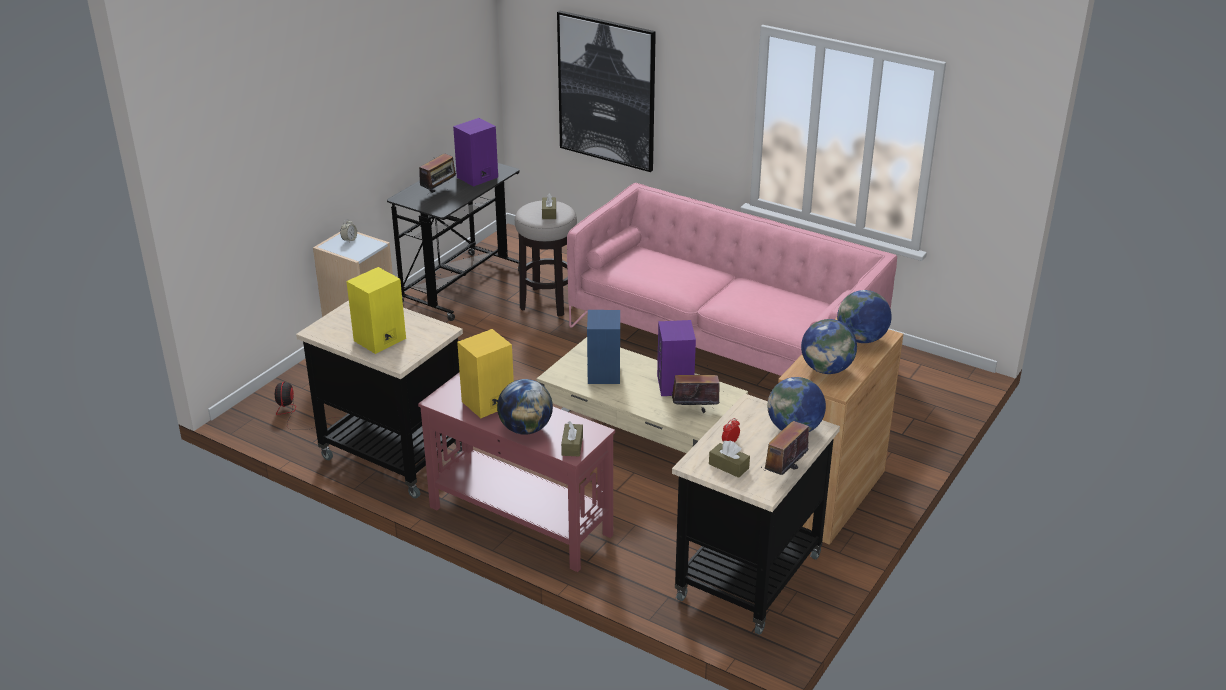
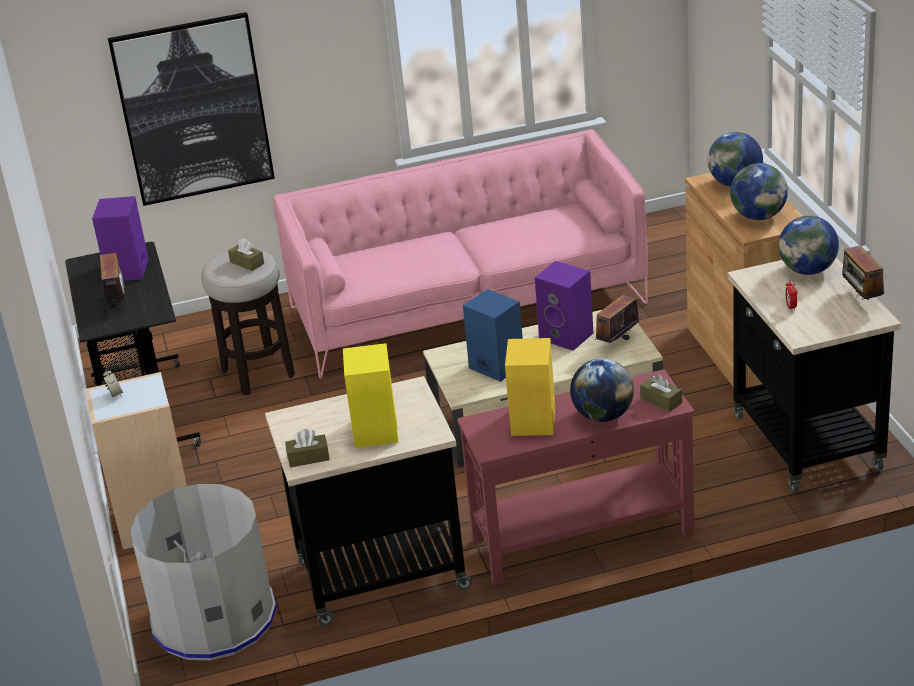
camera: 45 degrees left, 0 degrees up
fan [275,382,335,430] -> grey trash can [130,484,277,660]
brown tissue box [709,441,750,478] -> brown tissue box moved to [285,429,329,468]

